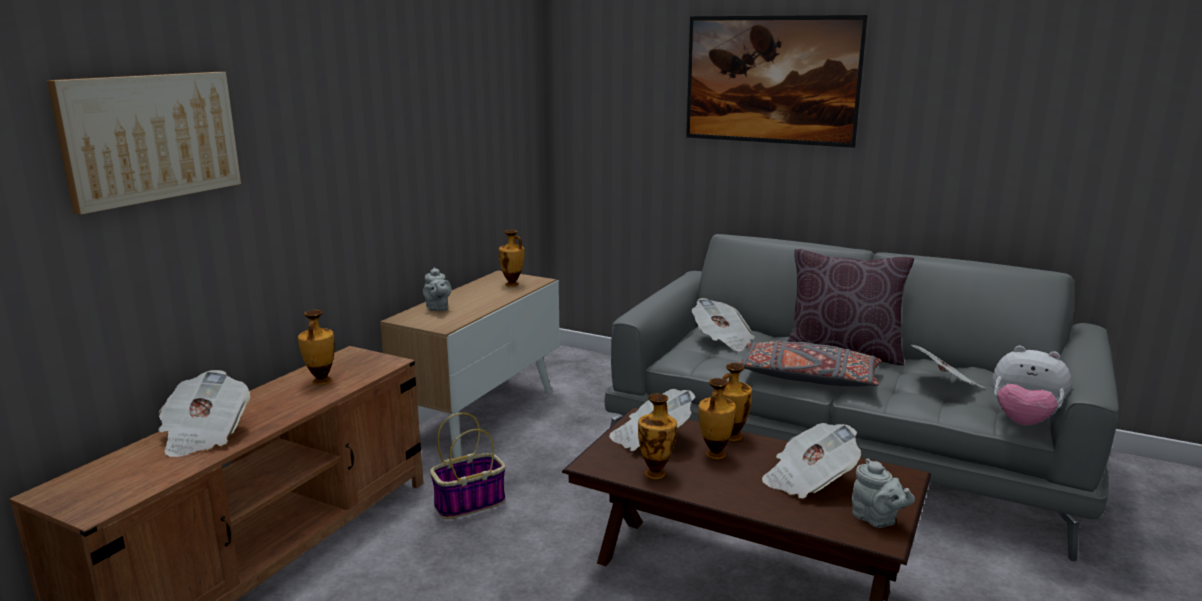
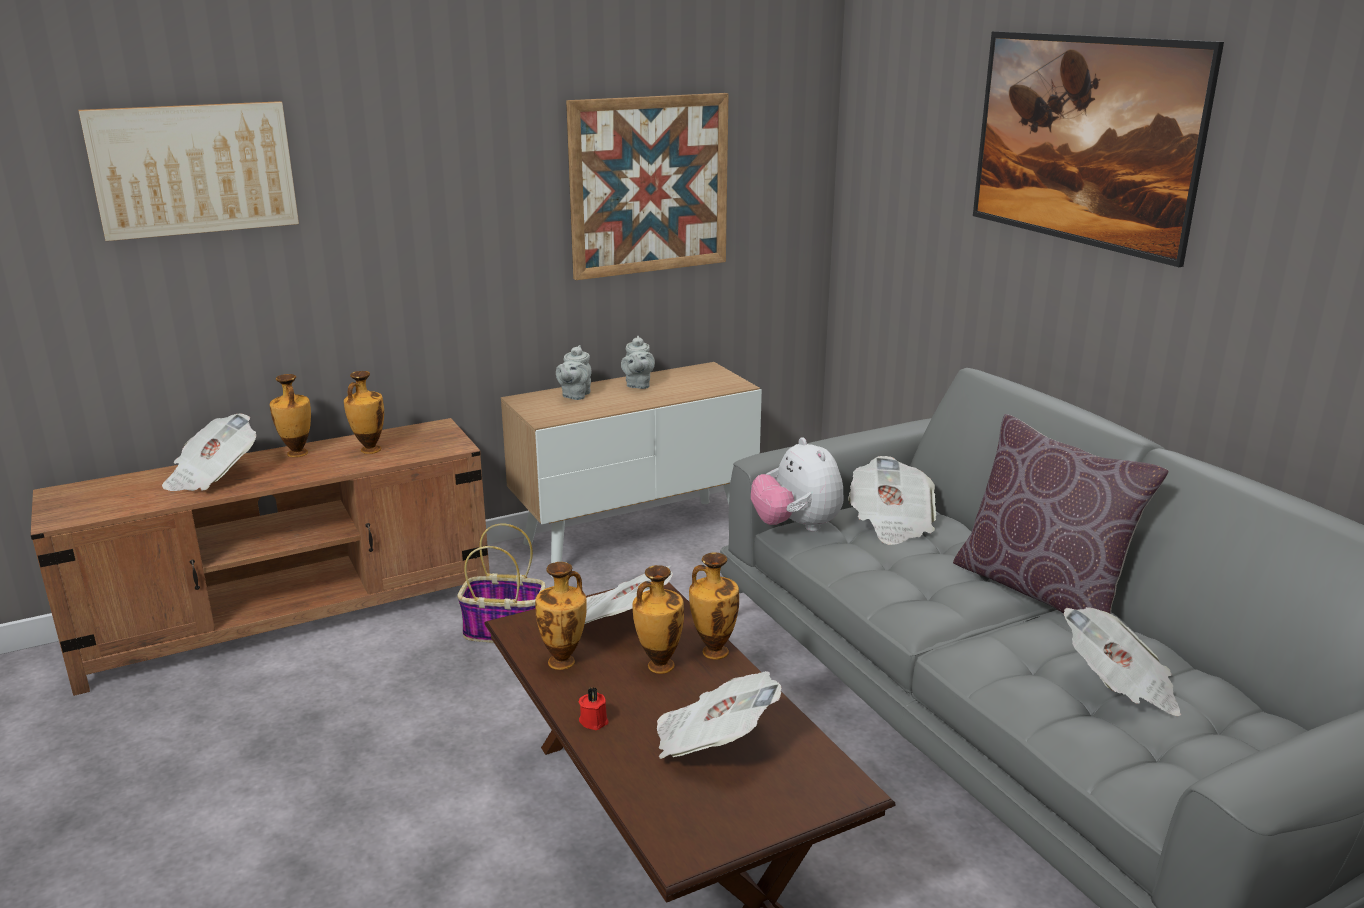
camera: 35 degrees right, 5 degrees up
vase [499,230,525,287] -> vase moved to [270,374,311,457]
grey pillow [739,340,882,387] -> none
grey teapot [852,458,915,528] -> grey teapot moved to [621,336,655,389]
plush toy [992,346,1072,426] -> plush toy moved to [751,437,844,532]
none -> picture [566,93,729,280]
none -> red candle [579,688,609,730]

